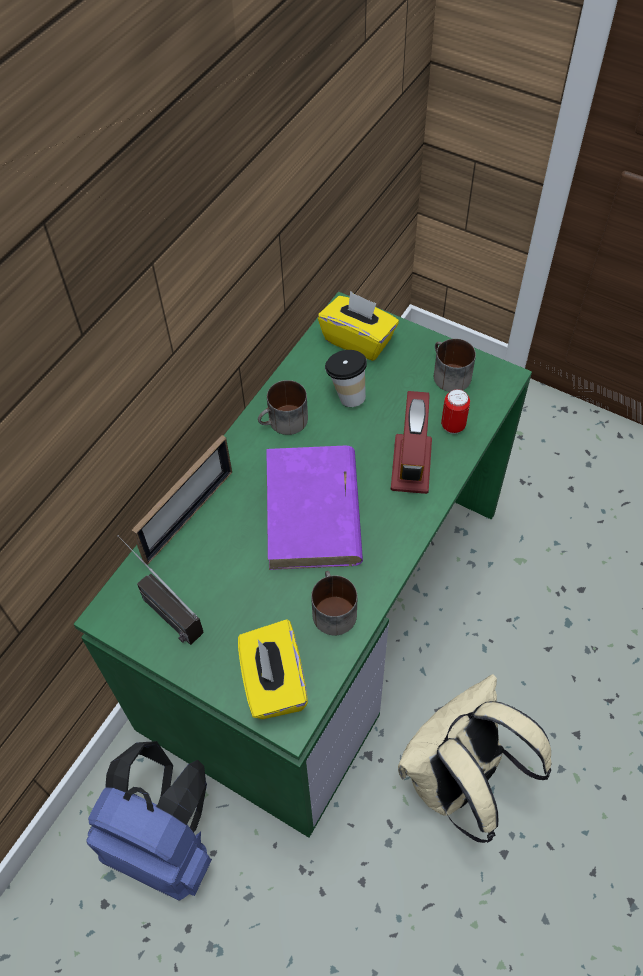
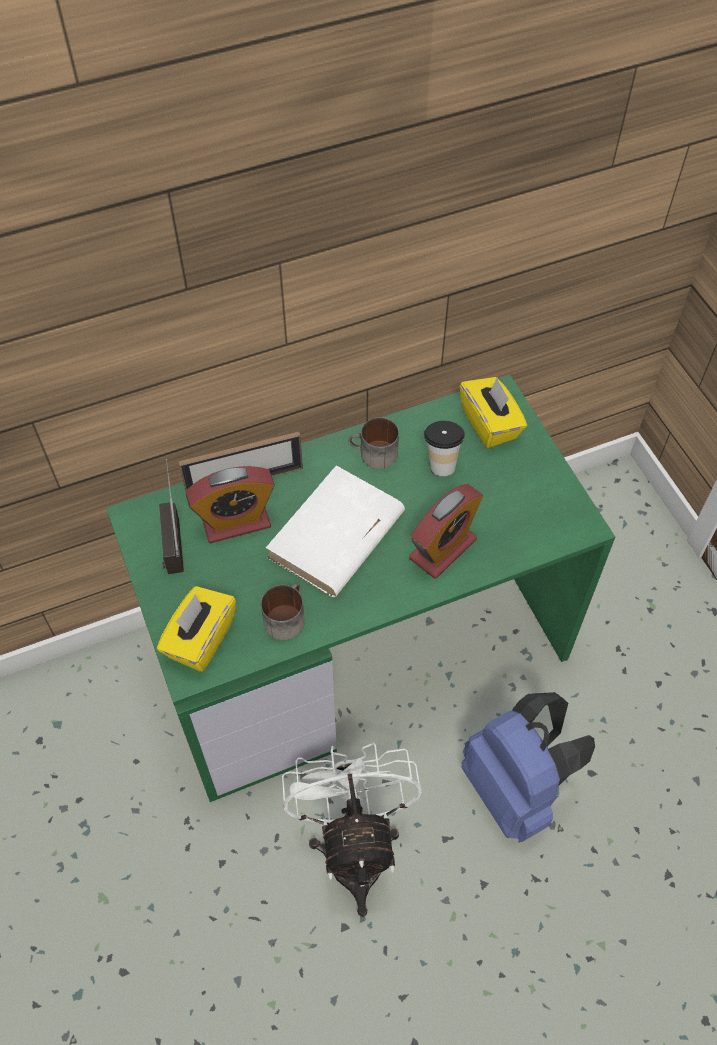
camera: 35 degrees right, 0 degrees up
blue backpack [86,741,212,901] -> blue backpack moved to [462,692,595,842]
purple book [267,445,363,570] -> white book [266,465,405,597]
beige backpack [398,674,551,843] -> white fan [282,742,422,917]
mug [434,339,476,392] -> none
can [441,389,470,434] -> none
none -> alarm clock [186,466,275,543]

